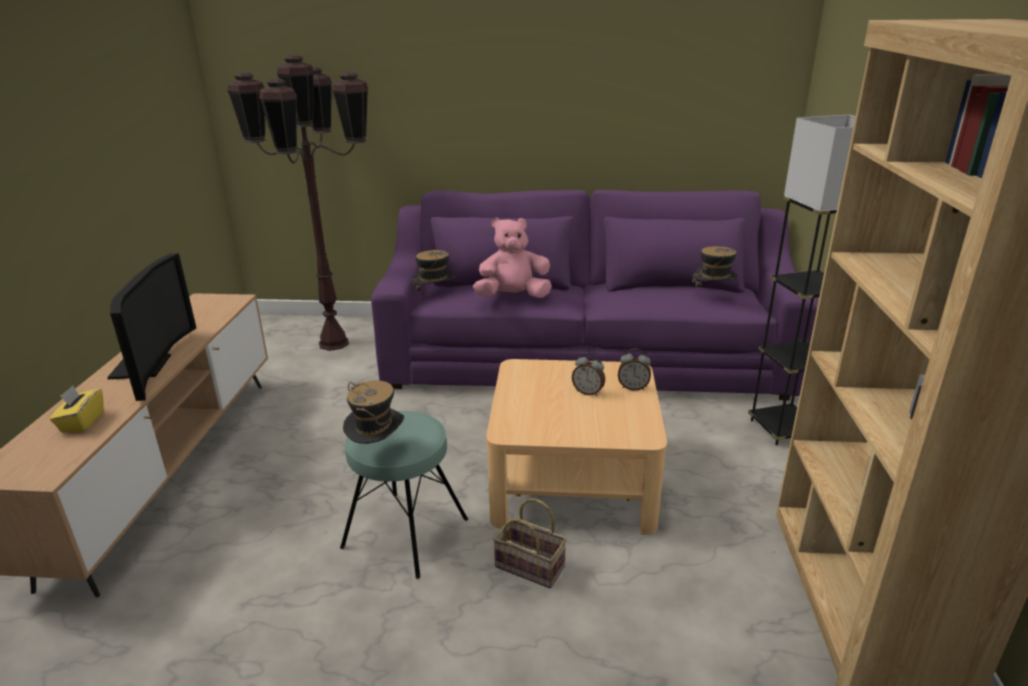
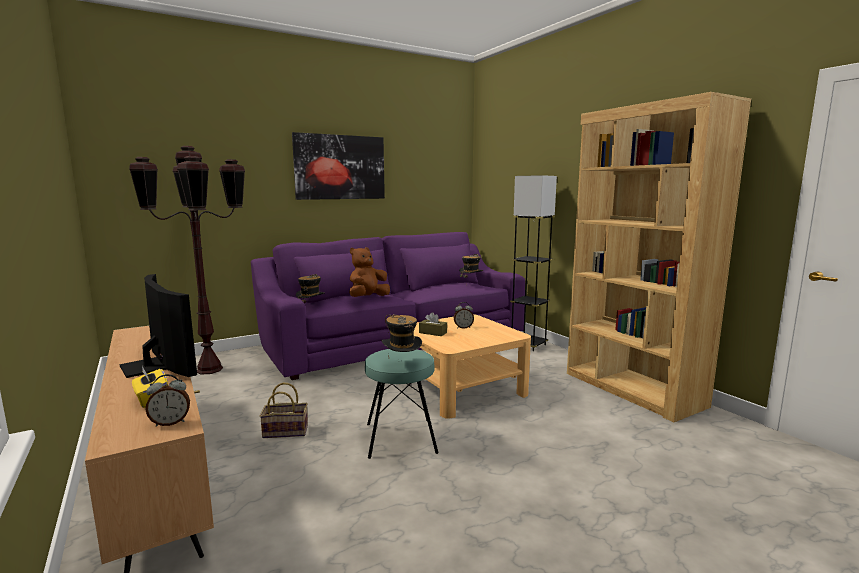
camera: 35 degrees left, 15 degrees down
pink plush toy [473,218,552,298] -> brown plush toy [349,247,390,297]
basket [493,498,567,588] -> basket moved to [260,383,308,438]
alarm clock [618,349,651,391] -> alarm clock moved to [146,374,190,427]
none -> picture [292,132,385,200]
none -> brown tissue box [419,312,447,336]

